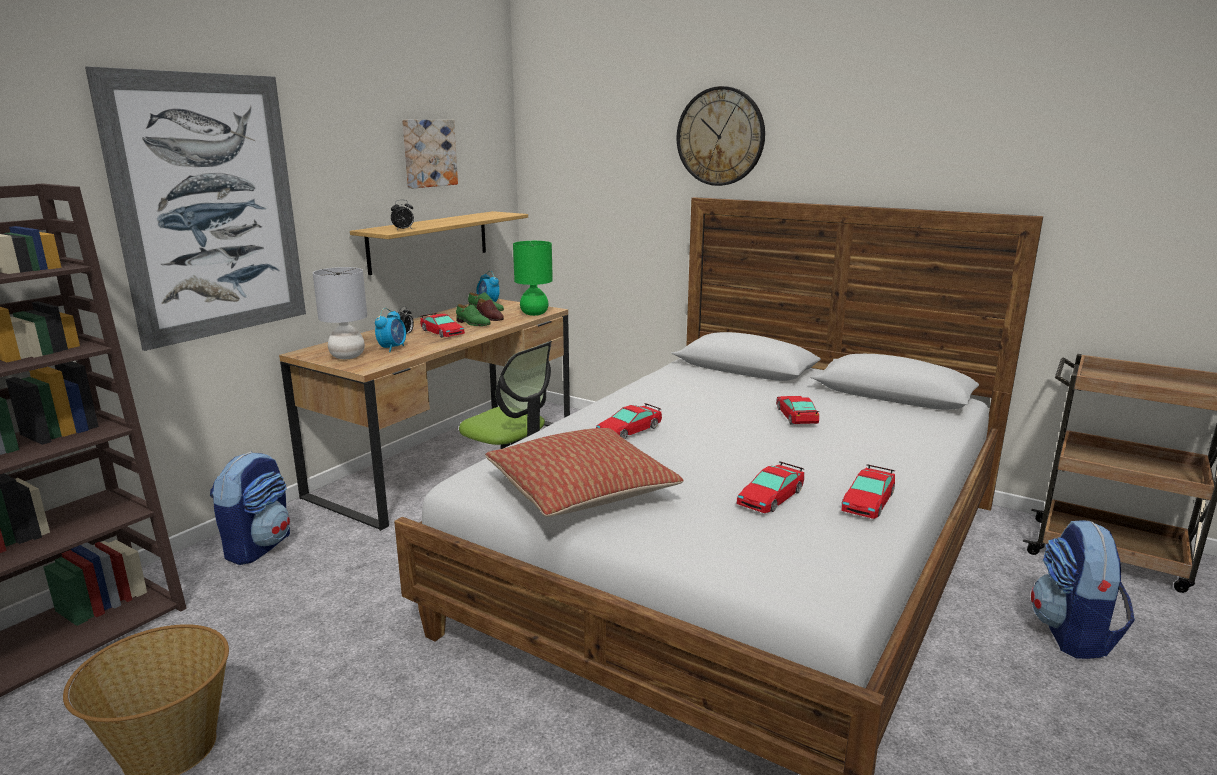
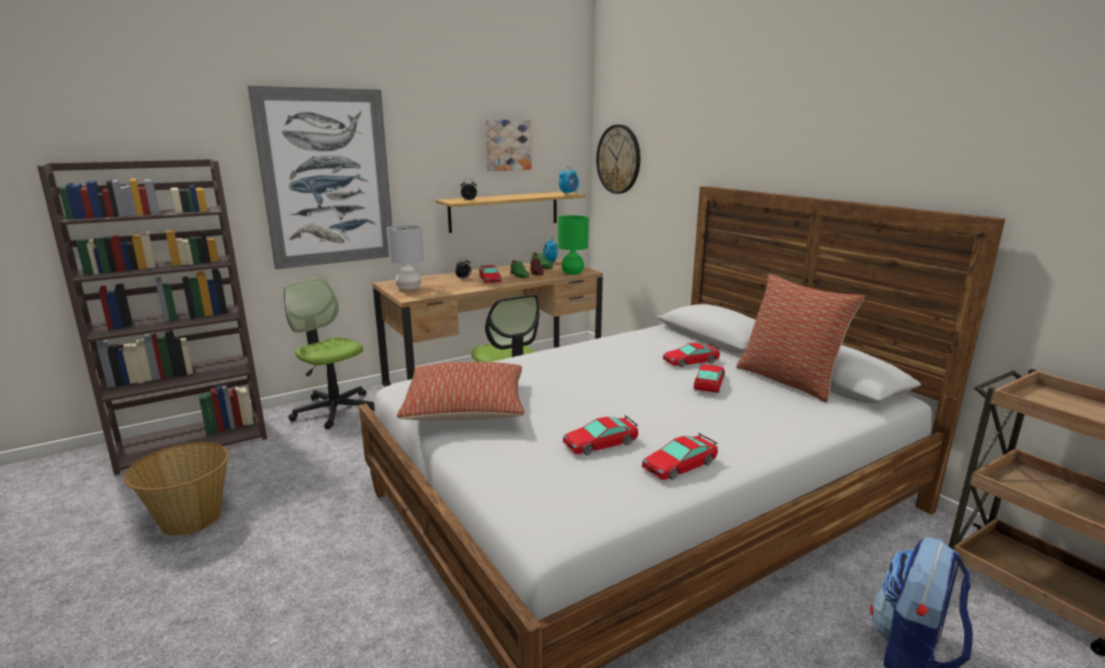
camera: 25 degrees right, 0 degrees up
backpack [210,451,290,565] -> office chair [284,277,374,429]
alarm clock [375,308,406,352] -> alarm clock moved to [559,167,579,194]
toy car [596,403,662,439] -> toy car moved to [663,343,720,367]
wall clock [677,86,765,186] -> wall clock moved to [596,124,640,194]
none -> pillow [736,274,865,402]

